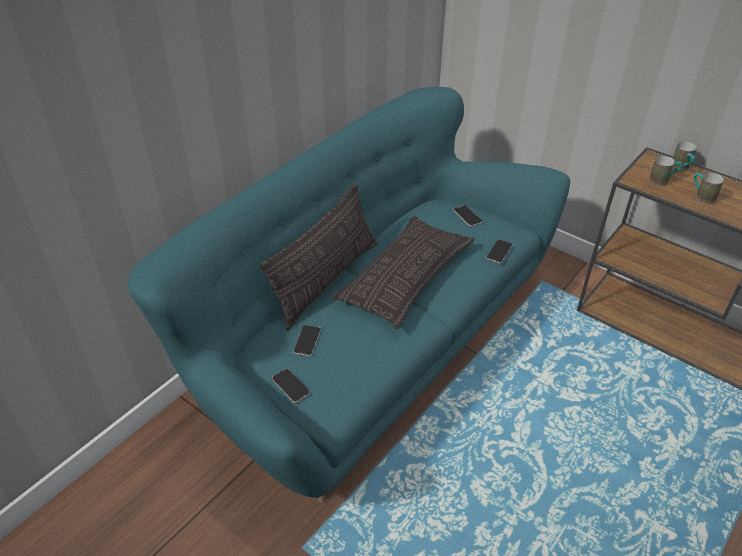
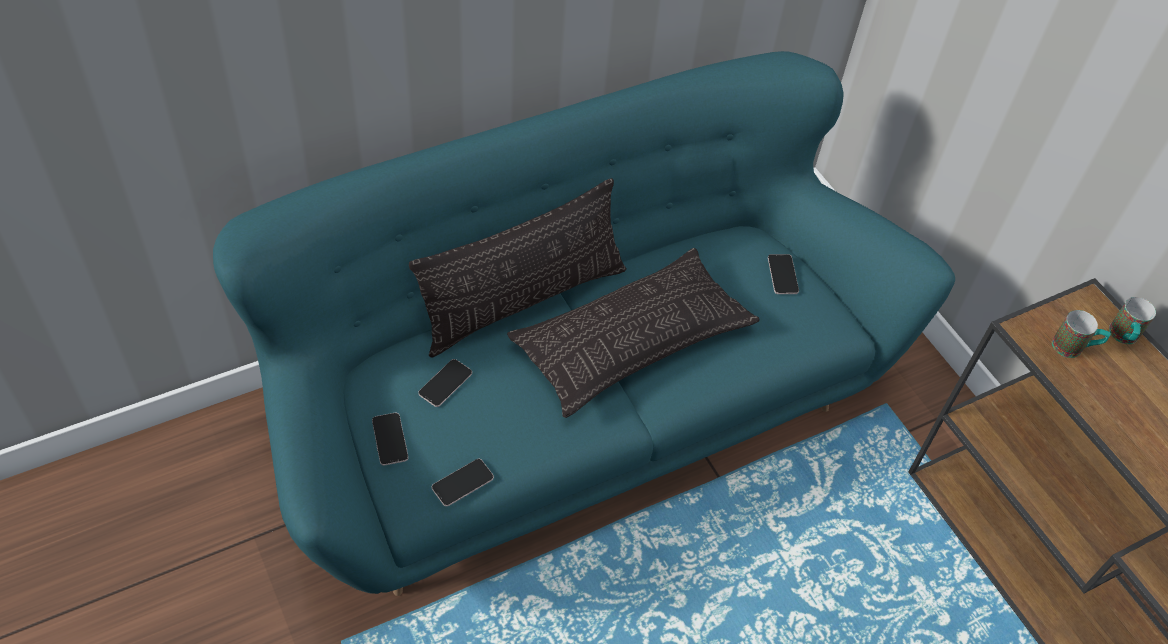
camera: 20 degrees right, 10 degrees up
phone [486,239,513,263] -> phone moved to [432,459,494,506]
mug [694,173,724,204] -> none

